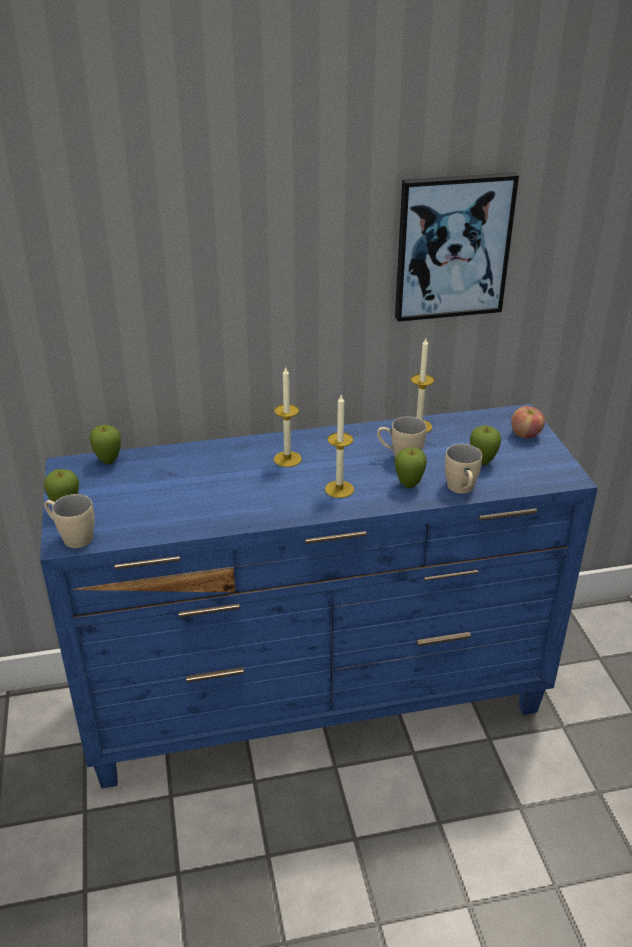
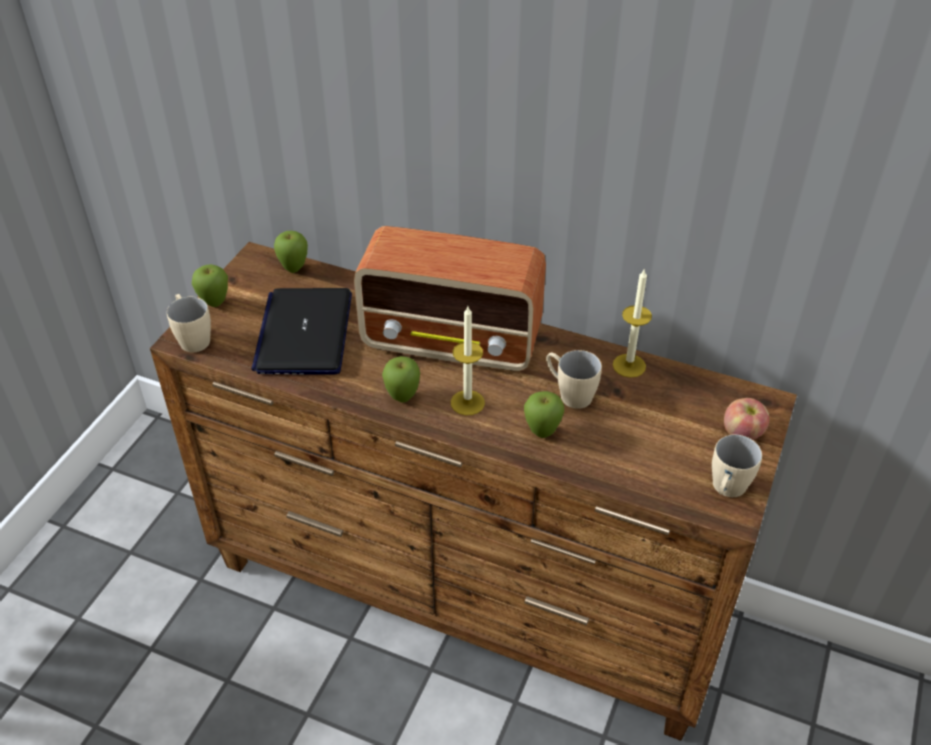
camera: 35 degrees right, 10 degrees up
blue dresser [40,404,598,788] -> brown dresser [150,242,797,741]
candle [274,367,302,467] -> radio [354,226,546,372]
picture [395,172,519,322] -> none
beige mug [445,444,482,494] -> beige mug moved to [712,435,762,497]
apple [470,425,501,465] -> apple moved to [382,356,420,403]
none -> laptop [251,288,352,375]

